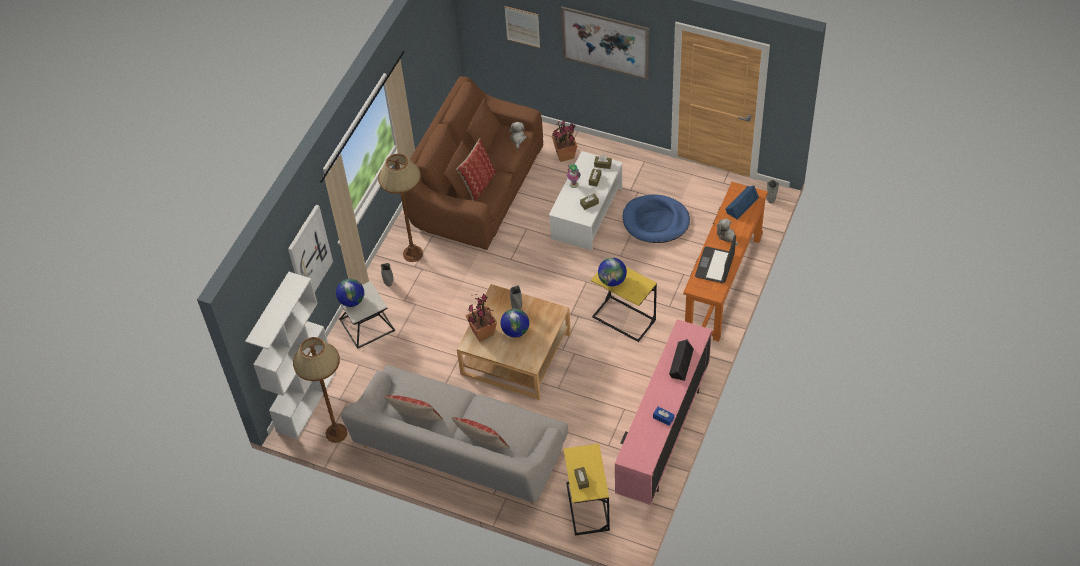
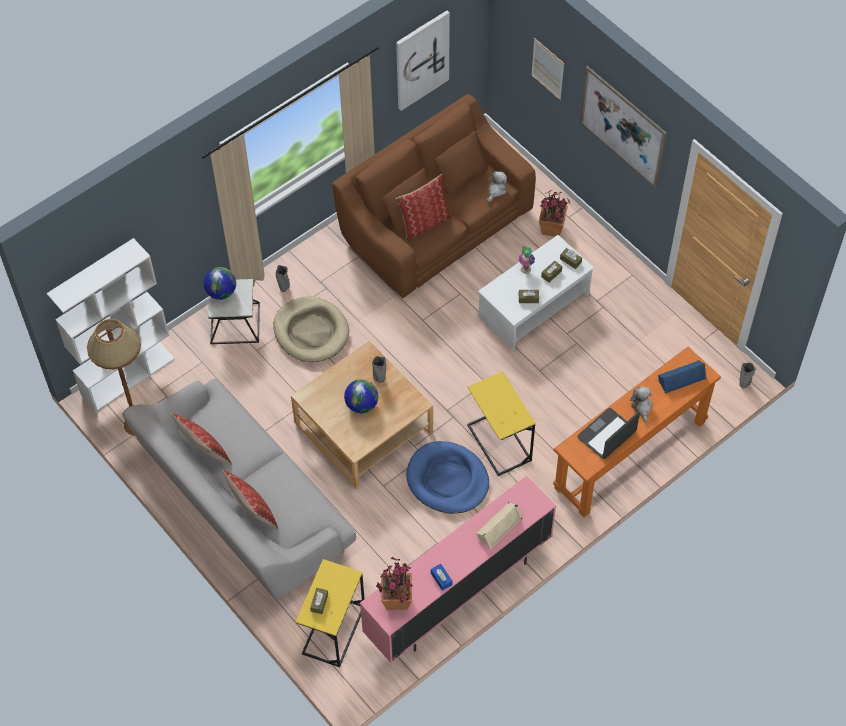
camera: 25 degrees right, 5 degrees up
picture [288,205,333,292] -> picture moved to [396,11,450,111]
brown floor lamp [378,153,423,262] -> none
potted plant [465,294,497,342] -> potted plant moved to [376,557,413,610]
globe [598,258,627,286] -> none
blue dog bed [623,195,690,243] -> blue dog bed moved to [406,441,489,514]
black speaker [669,339,694,381] -> beige speaker [476,502,523,549]
none -> beige dog bed [274,296,349,362]

